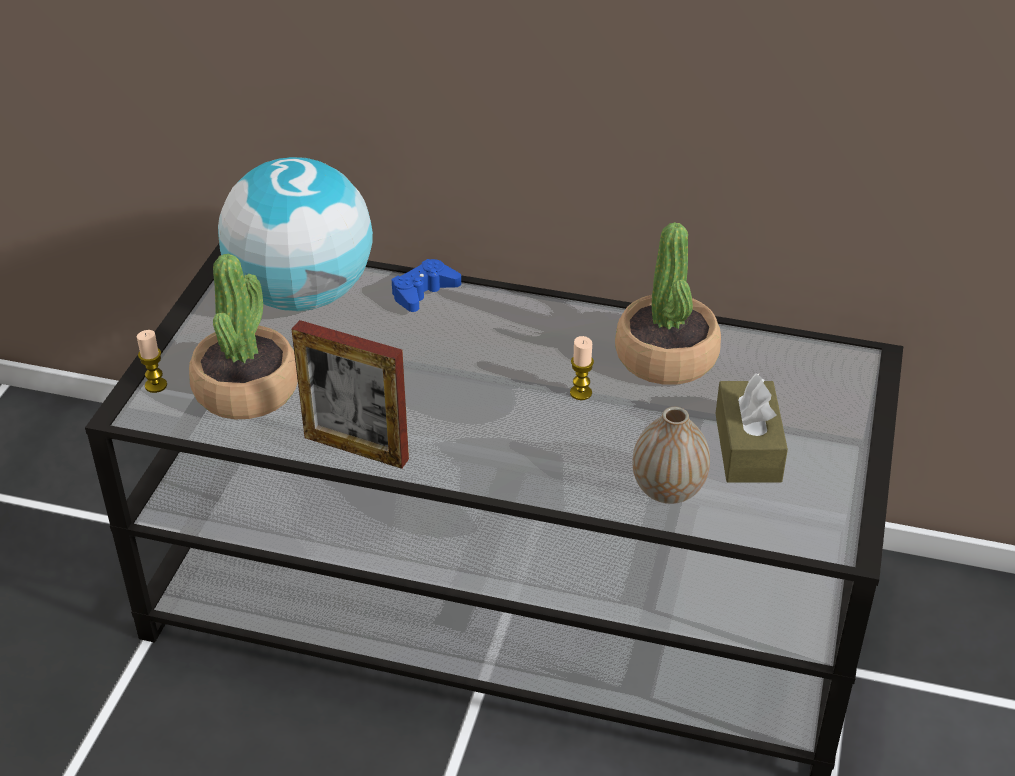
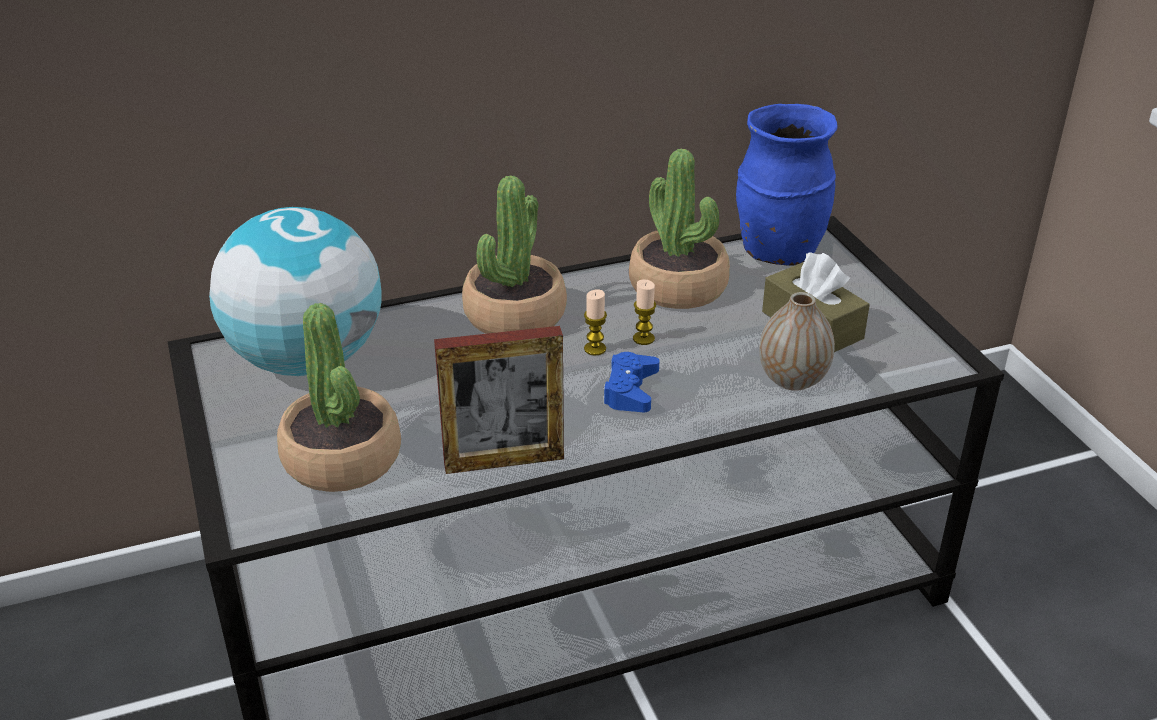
camera: 35 degrees left, 5 degrees down
candle [137,330,167,393] -> candle moved to [584,289,607,356]
blue game controller [392,259,461,312] -> blue game controller moved to [602,352,660,412]
none -> potted plant [462,175,567,334]
none -> blue vase [736,104,838,266]

